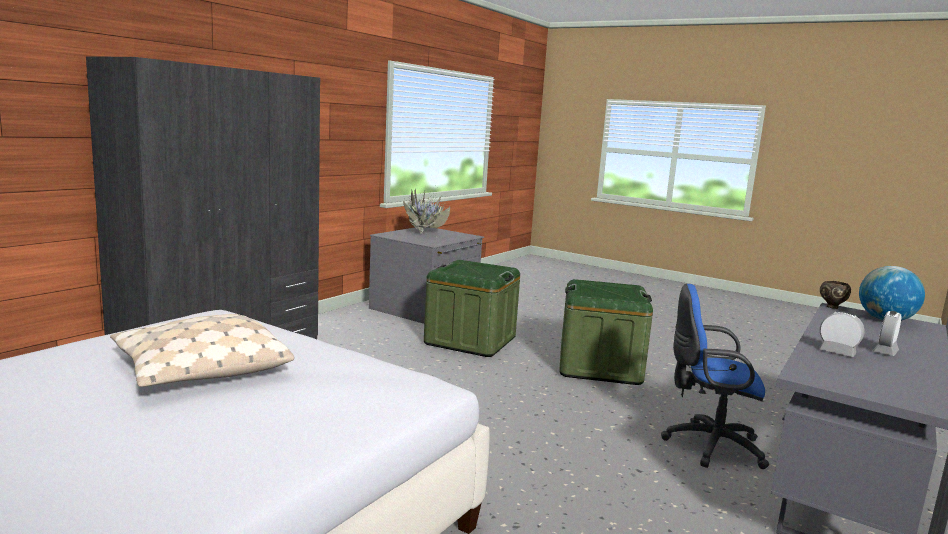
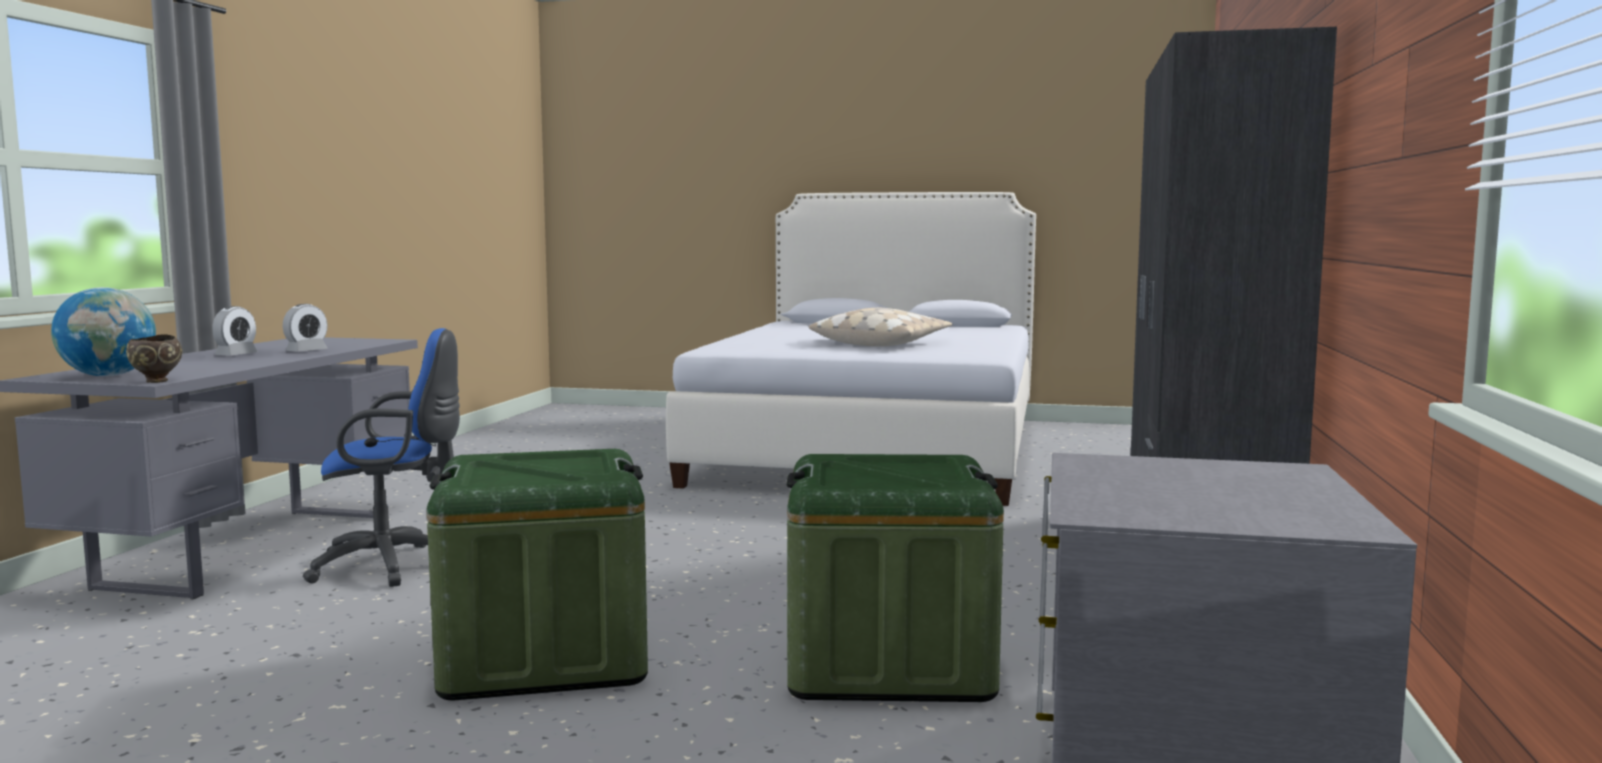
camera: 160 degrees right, 5 degrees down
potted plant [403,184,452,233] -> none
alarm clock [820,311,865,357] -> alarm clock turned 75 degrees counterclockwise [283,304,328,352]

